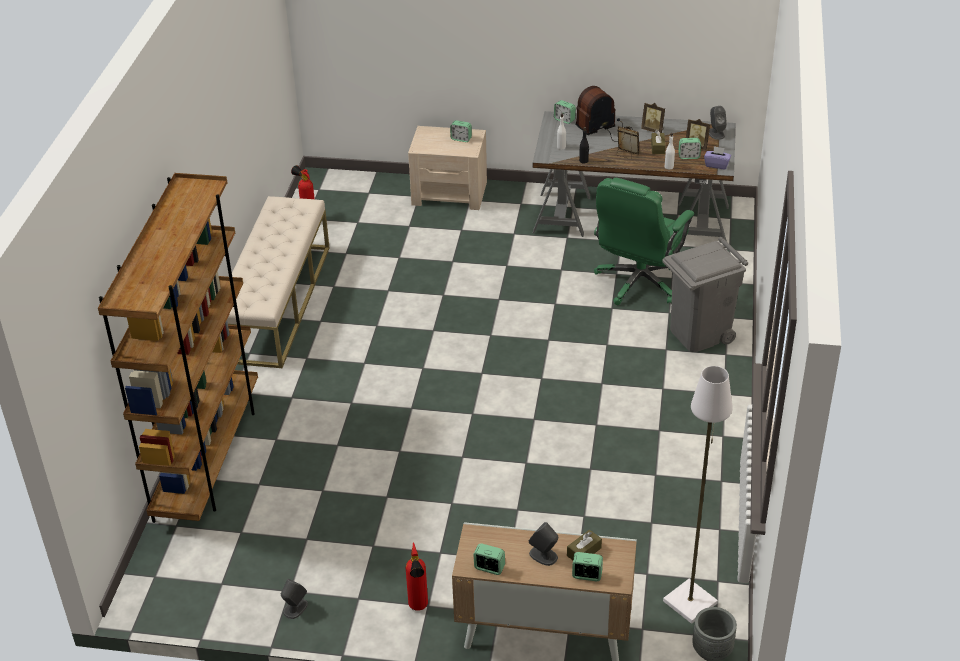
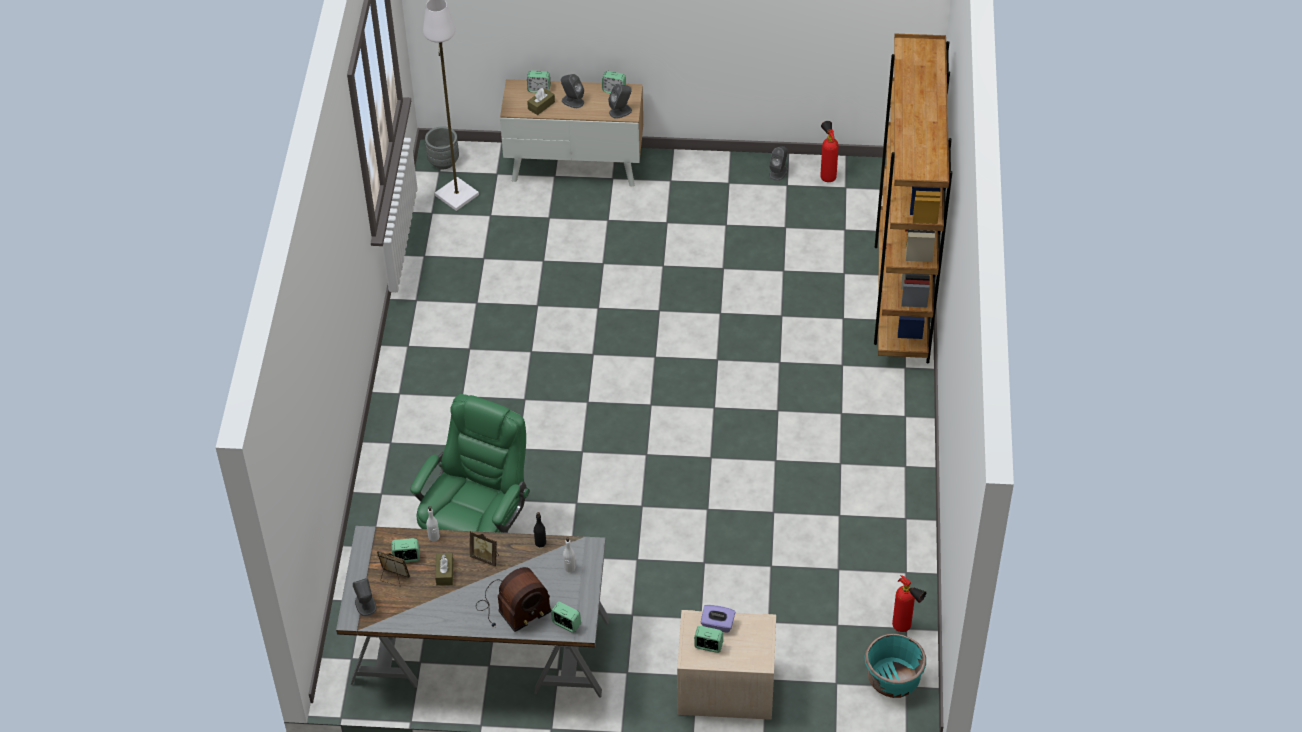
camera: 175 degrees right, 10 degrees up
beige bench [227,196,330,368] -> none
fire extinguisher [406,542,428,611] -> fire extinguisher moved to [820,121,839,182]
picture frame [641,103,665,133] -> none
grey trash can [662,237,748,352] -> none
purple tissue box [704,146,731,169] -> purple tissue box moved to [701,605,735,633]
none -> grey speaker [608,84,632,119]
none -> turquoise planter [864,633,926,698]

